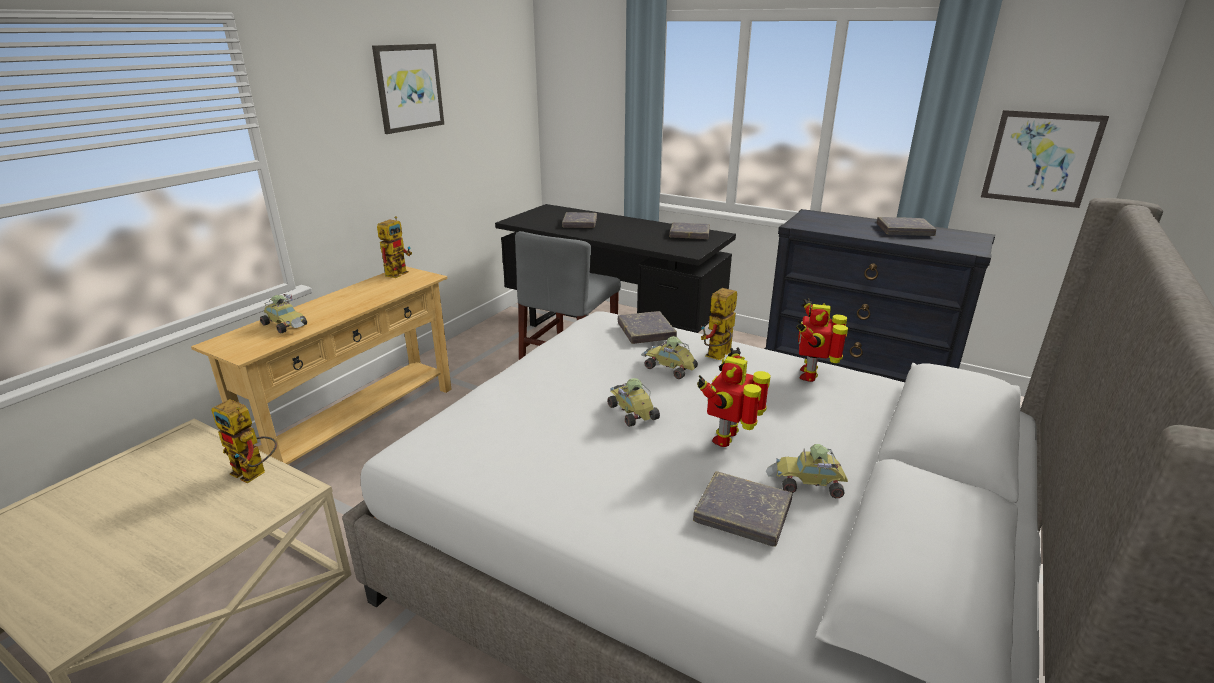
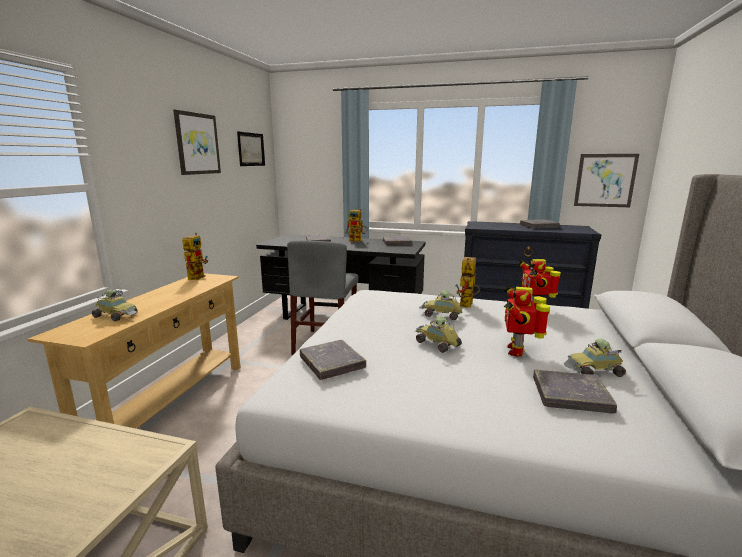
camera: 15 degrees left, 10 degrees down
toy robot [211,399,277,483] -> toy robot moved to [346,209,368,242]
grey book [618,311,677,344] -> grey book moved to [300,340,366,380]
none -> picture [237,131,265,166]

